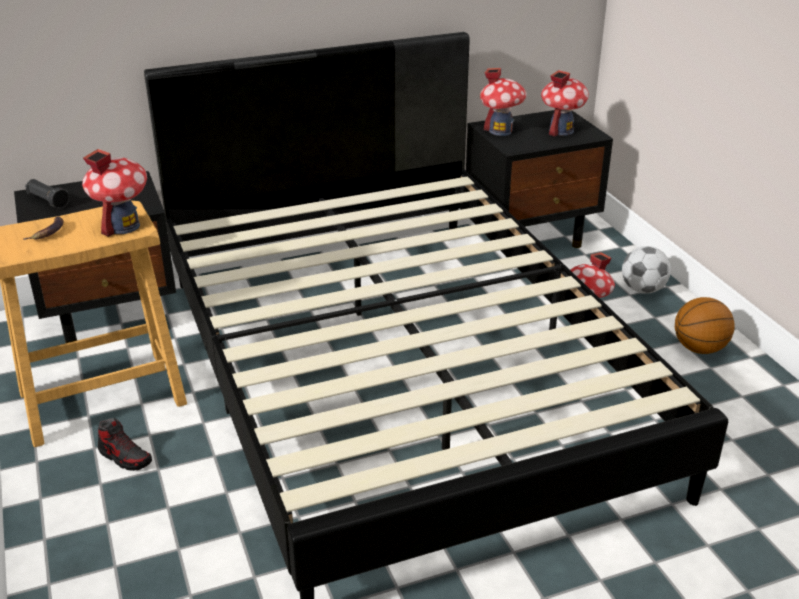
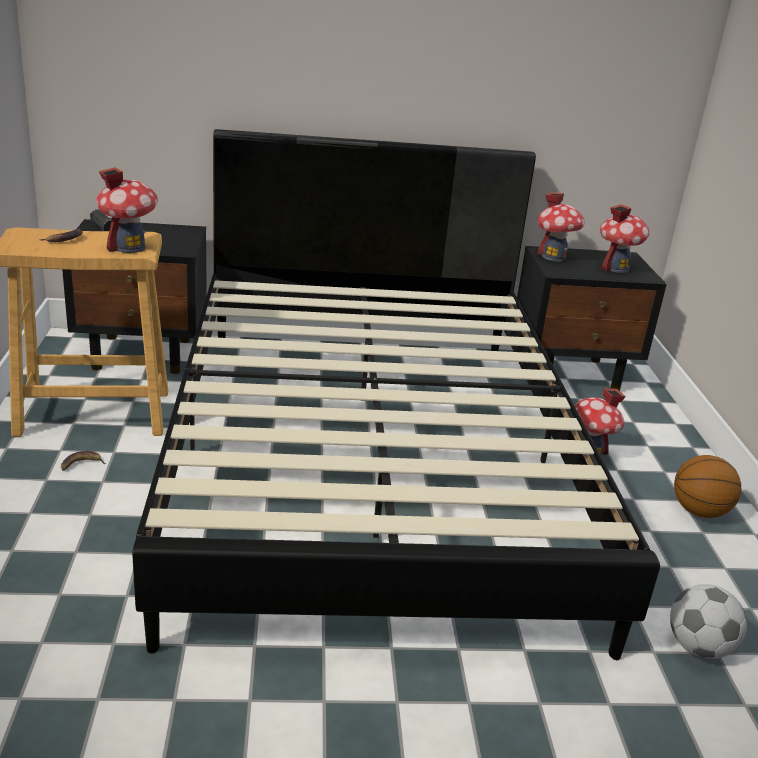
camera: 15 degrees right, 5 degrees down
shoe [98,418,152,471] -> banana [61,451,106,471]
football [622,246,671,294] -> football moved to [670,584,747,659]

